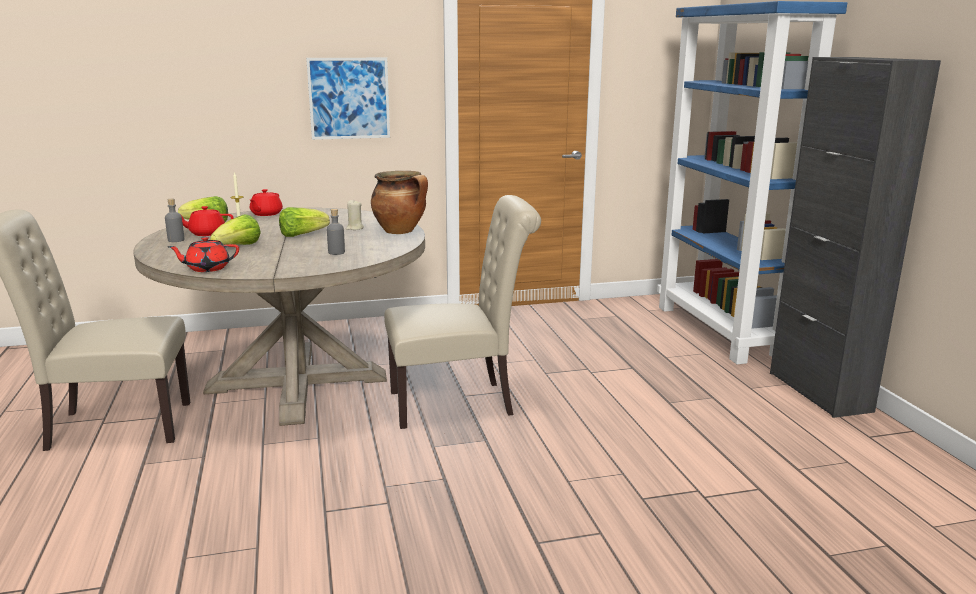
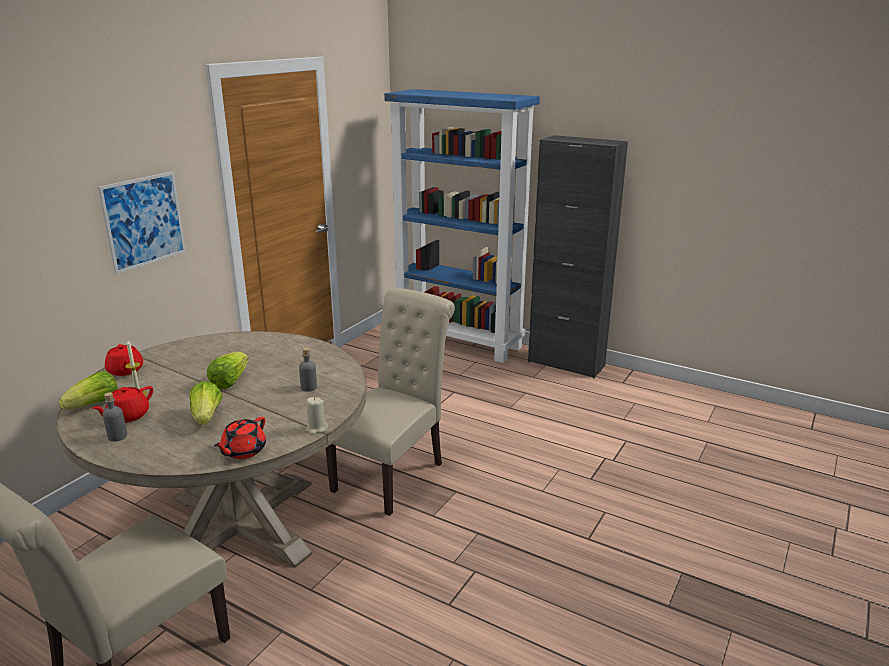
camera: 45 degrees left, 5 degrees up
beige candle [346,199,364,230] -> beige candle moved to [306,397,328,435]
cooking pot [371,171,428,234] -> none

